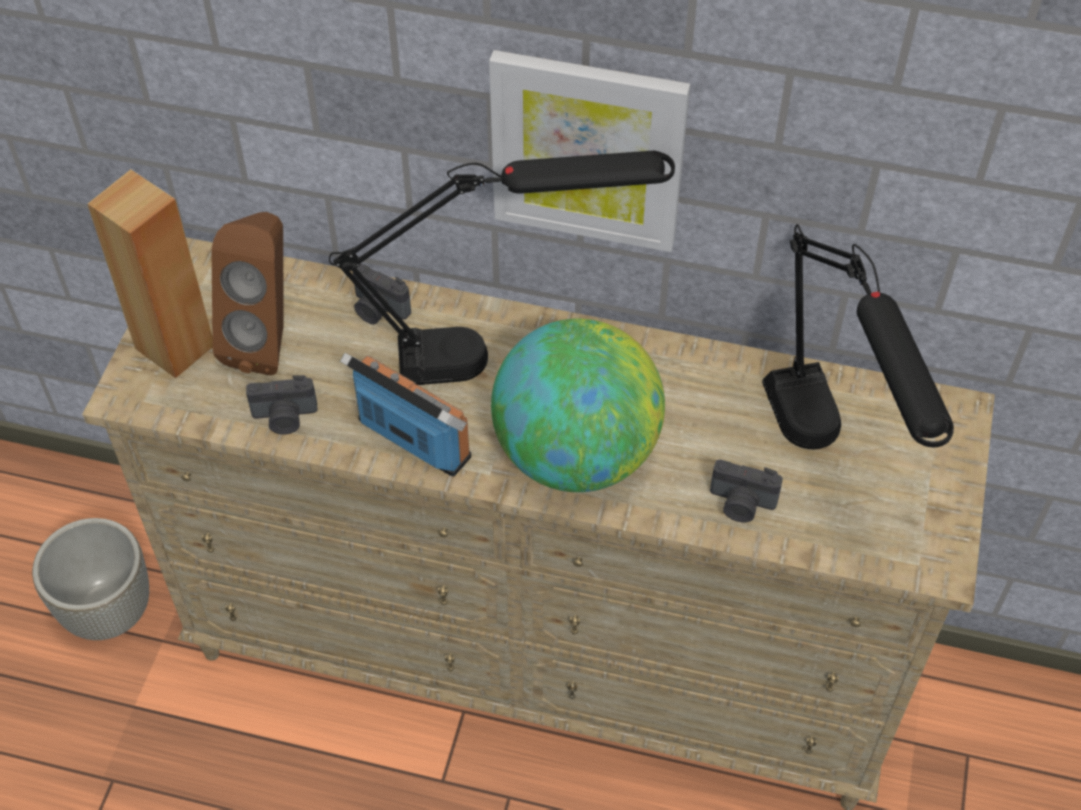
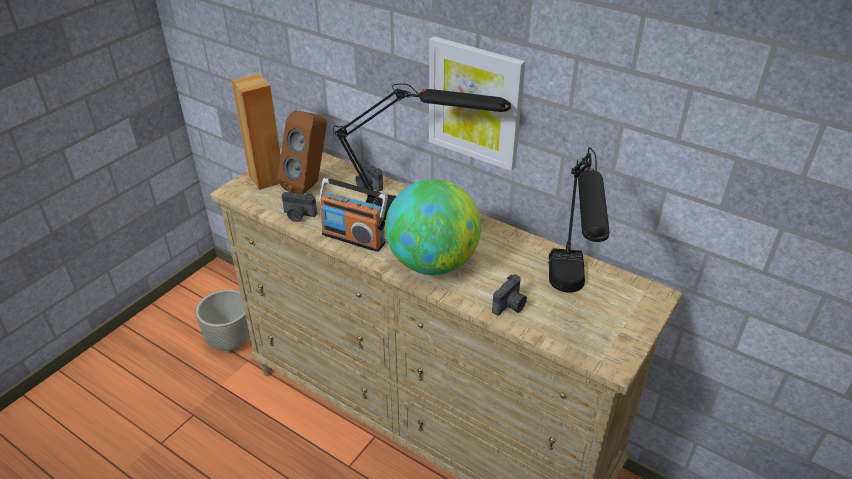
camera: 20 degrees right, 15 degrees down
radio [340,353,471,477] -> radio turned 150 degrees clockwise [319,178,388,252]
camera [710,459,783,522] -> camera turned 90 degrees counterclockwise [492,274,527,315]

